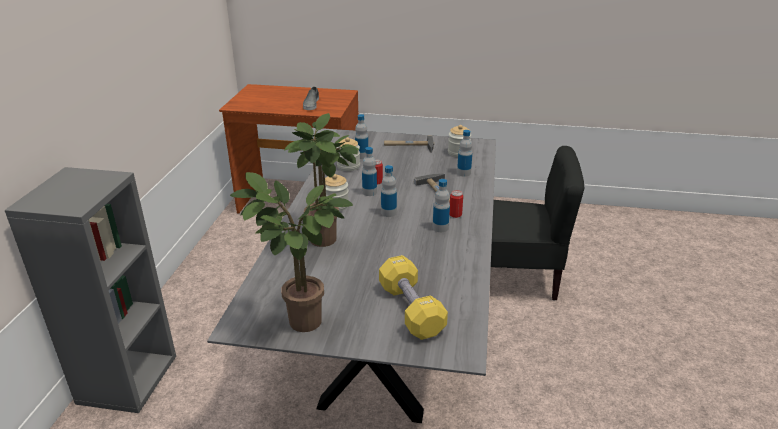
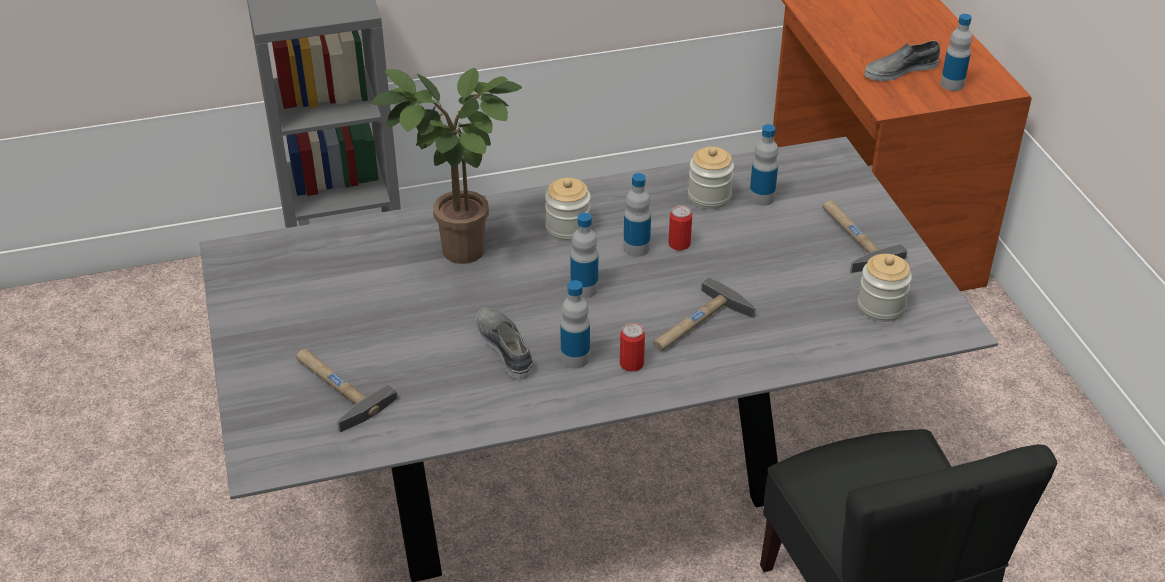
camera: 65 degrees right, 10 degrees up
potted plant [230,172,353,332] -> none
yellow dumbbell [379,255,448,340] -> hammer [296,349,397,432]
bottle [457,130,472,177] -> bottle moved to [941,14,972,91]
none -> grey shoe [476,308,532,380]

